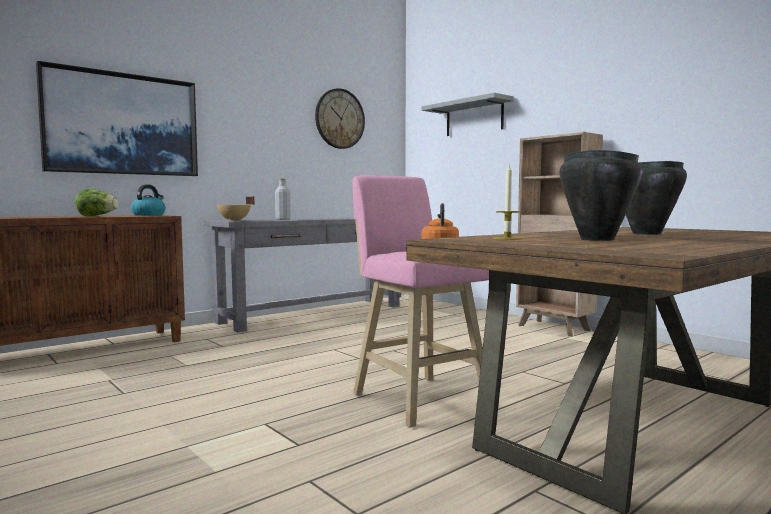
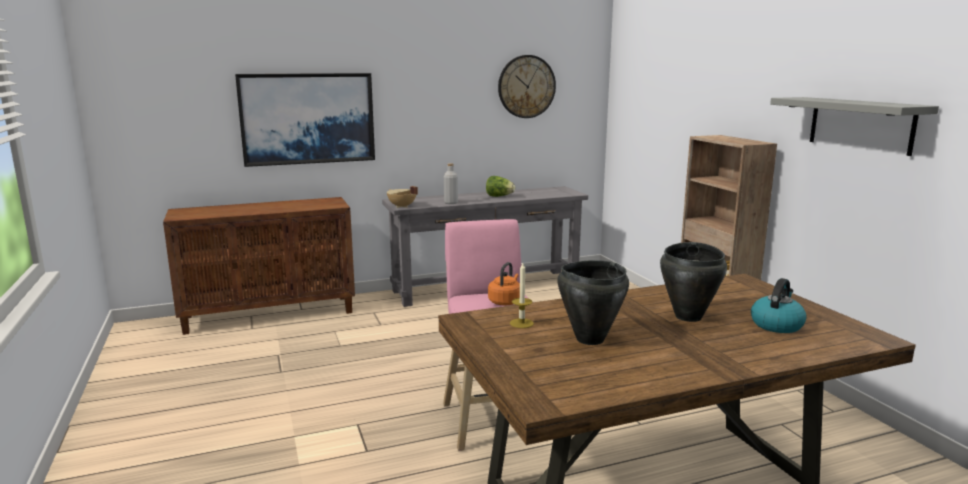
camera: 20 degrees right, 10 degrees up
lettuce [75,189,119,216] -> lettuce moved to [486,176,515,197]
kettle [131,184,166,216] -> kettle moved to [751,278,807,333]
grey shelf [421,93,513,136] -> grey shelf moved to [770,97,939,156]

